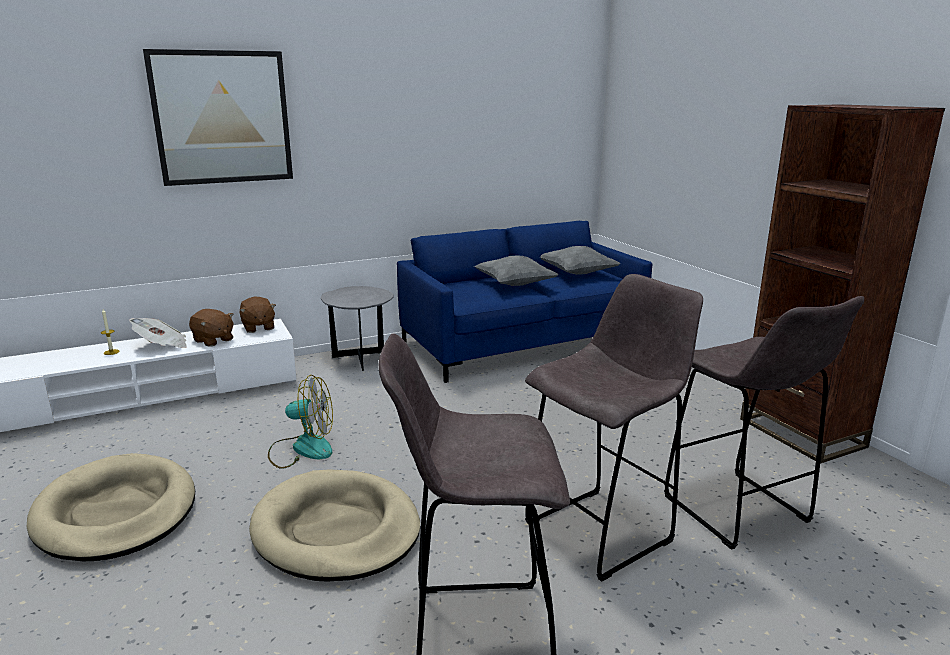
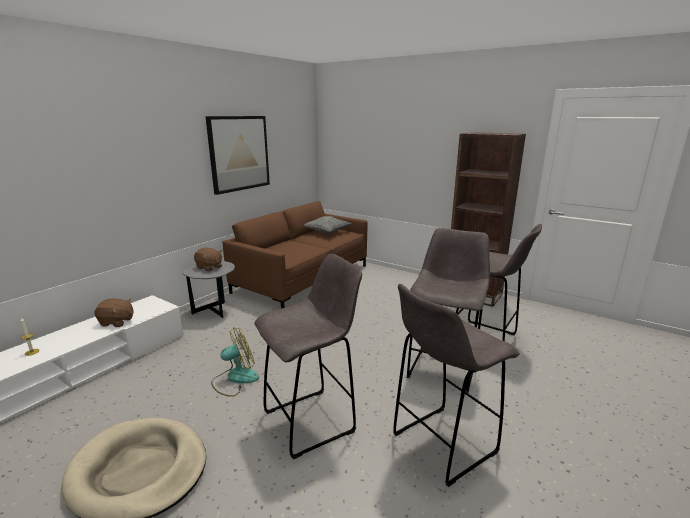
camera: 30 degrees left, 0 degrees up
newspaper [129,318,187,348] -> none
picture [143,49,293,186] -> picture moved to [205,116,270,195]
brown plush toy [240,297,276,333] -> brown plush toy moved to [194,247,222,271]
beige dog bed [249,469,420,581] -> grey stool [254,254,362,459]
blue sofa [397,221,652,383] -> brown sofa [222,201,368,309]
grey pillow [474,255,558,286] -> none

